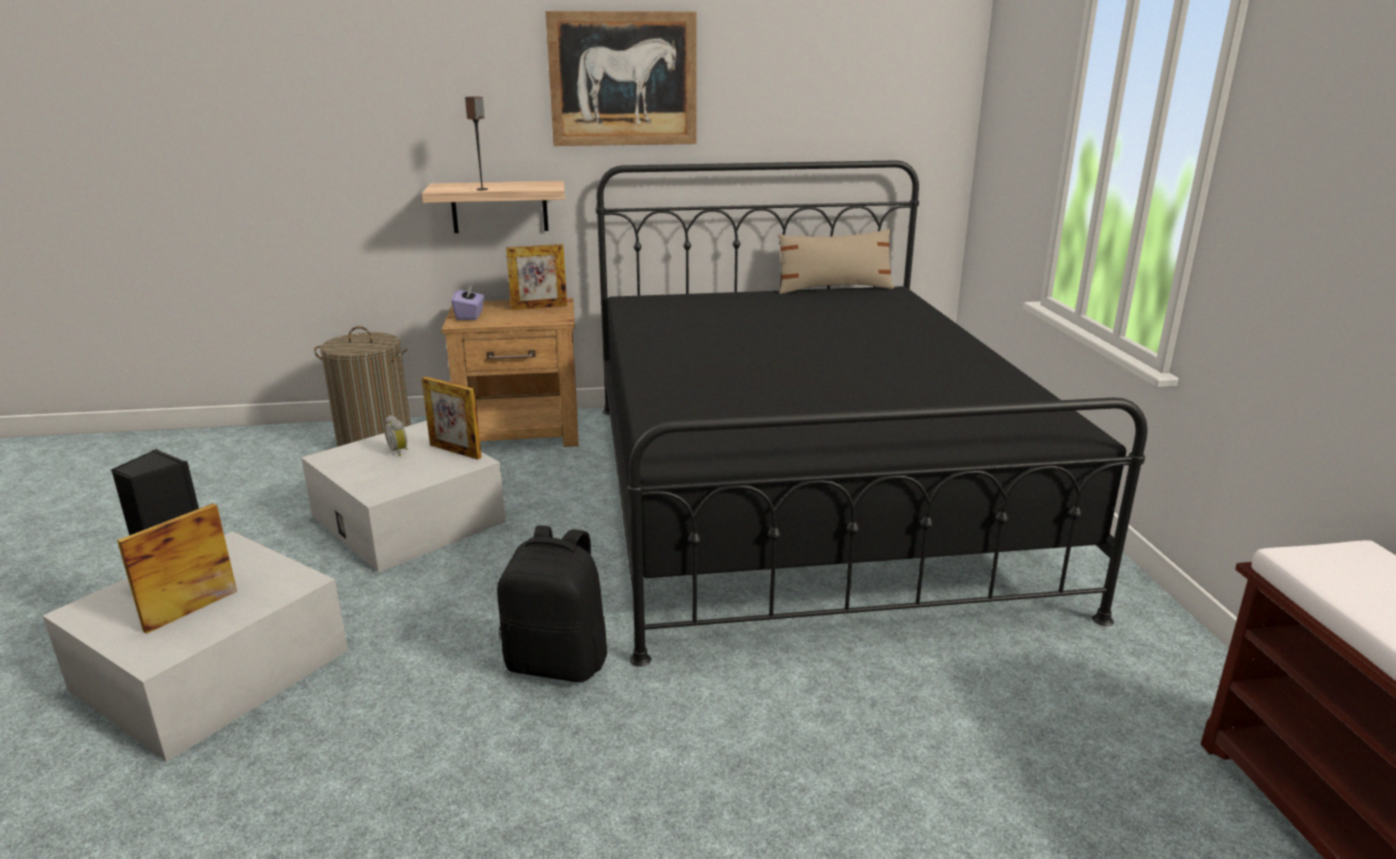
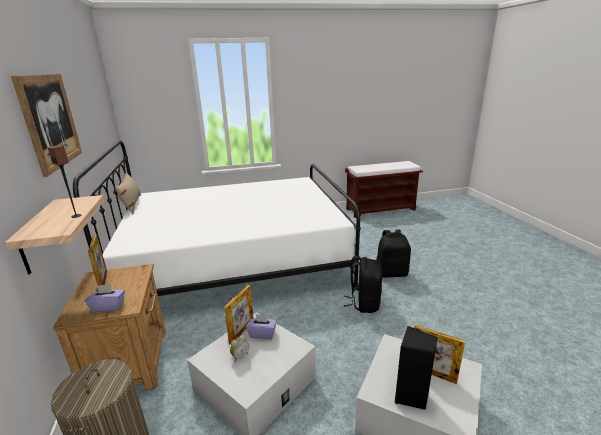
camera: 95 degrees left, 0 degrees up
black bed [596,160,1148,667] -> white bed [73,140,361,296]
none -> purple tissue box [246,314,277,339]
none -> black backpack [376,230,411,278]

